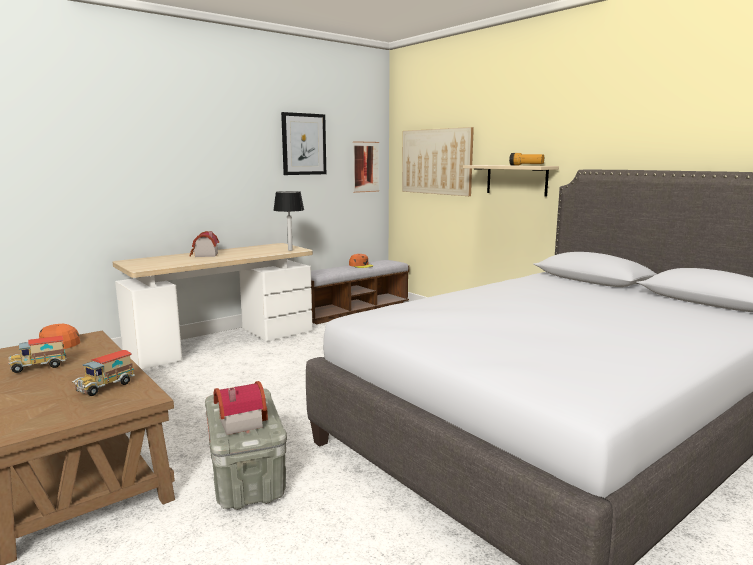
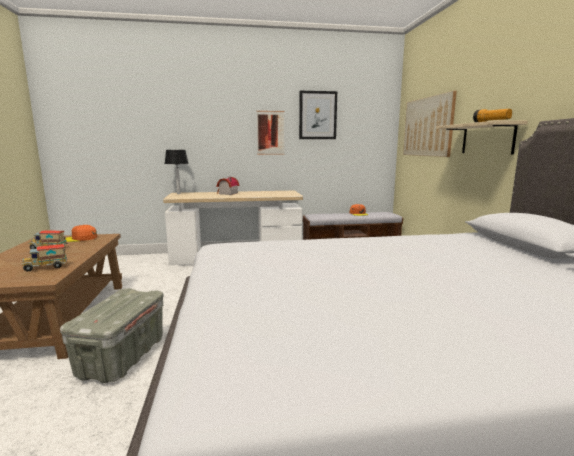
camera: 30 degrees right, 0 degrees up
toy house [214,381,268,435] -> none
table lamp [273,191,304,251] -> table lamp moved to [165,150,189,194]
picture [353,141,379,193] -> picture moved to [257,111,284,155]

